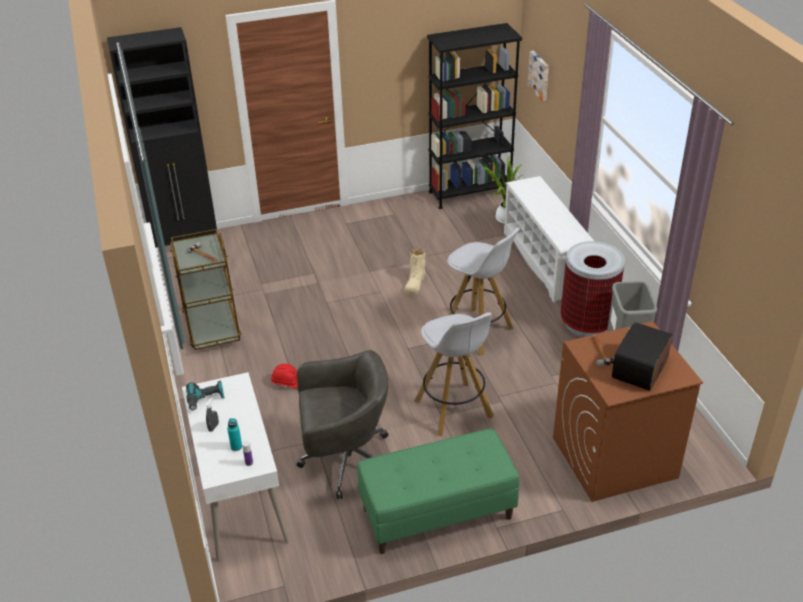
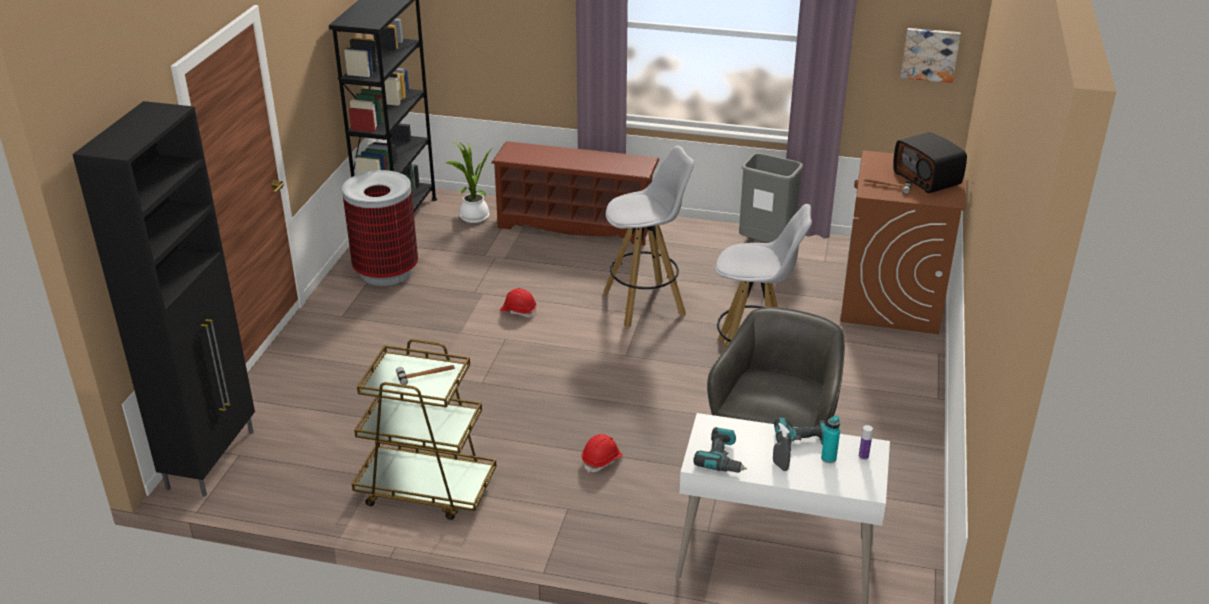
camera: 60 degrees left, 5 degrees down
green bench [357,428,520,554] -> none
beige boot [404,248,426,296] -> red hard hat [500,288,536,318]
white shoe rack [504,176,594,303] -> brown shoe rack [491,141,659,246]
picture [527,51,549,101] -> picture moved to [901,28,961,83]
trash can [561,241,625,337] -> trash can moved to [342,170,418,286]
none -> power drill [774,417,826,452]

